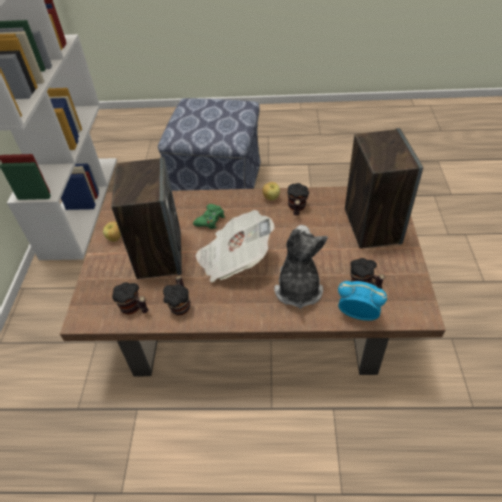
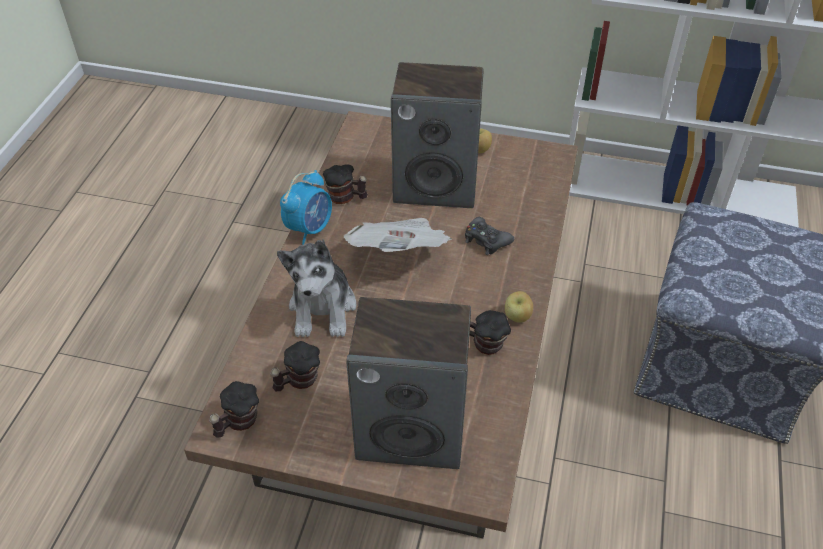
camera: 100 degrees right, 0 degrees up
mug [112,282,149,315] -> mug moved to [209,381,259,438]
green game controller [193,204,225,229] -> black game controller [465,217,514,255]
plush toy [274,225,328,309] -> plush toy turned 75 degrees clockwise [277,239,357,337]
alarm clock [338,281,387,321] -> alarm clock moved to [280,170,332,245]

